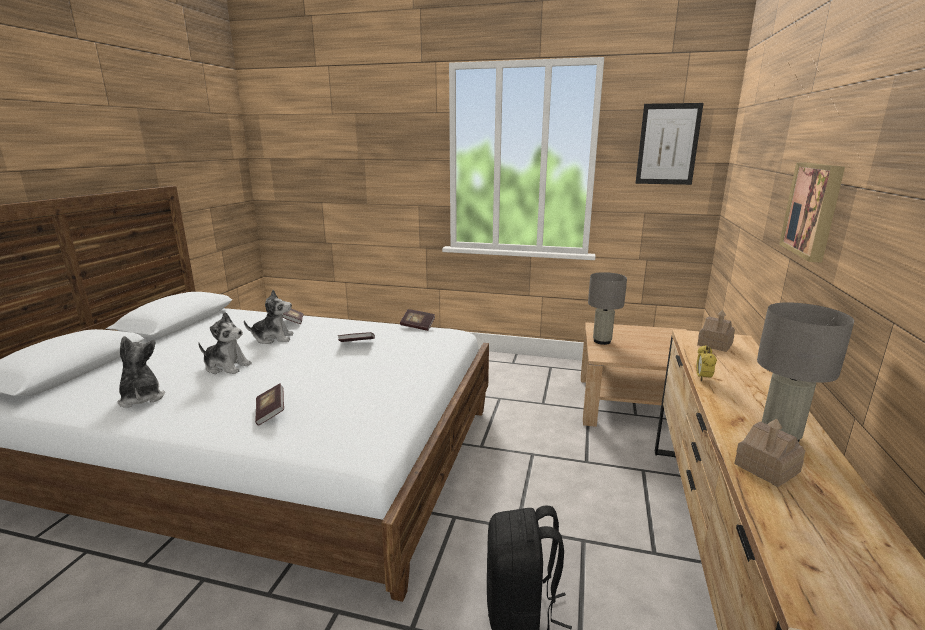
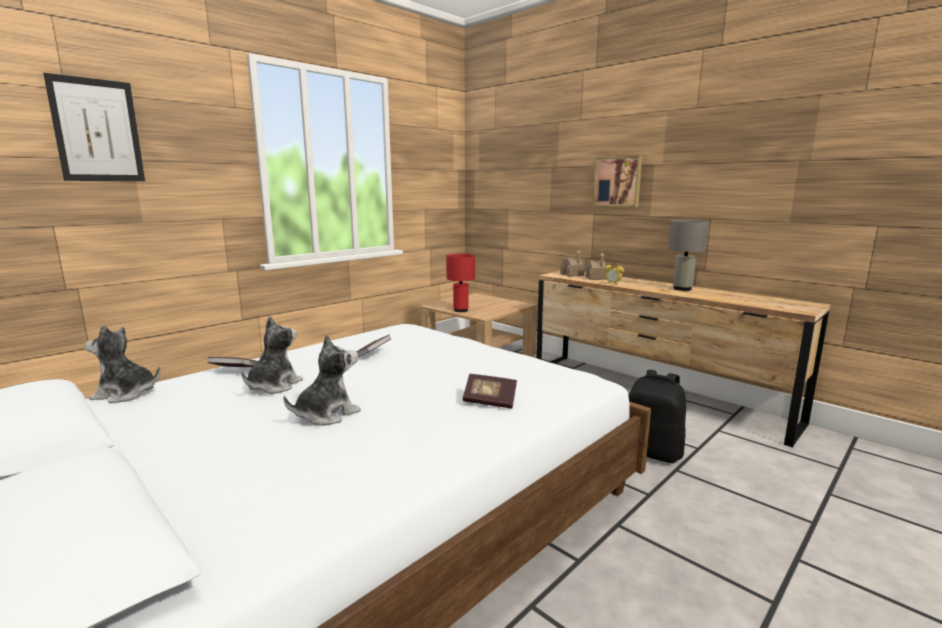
camera: 60 degrees left, 5 degrees down
plush toy [117,336,165,408] -> plush toy moved to [85,325,160,403]
book [400,309,435,331] -> none
grey table lamp [588,272,627,345] -> red table lamp [446,254,475,312]
picture [636,103,704,185] -> picture moved to [43,73,145,181]
toy house [734,418,805,487] -> toy house moved to [585,253,607,280]

